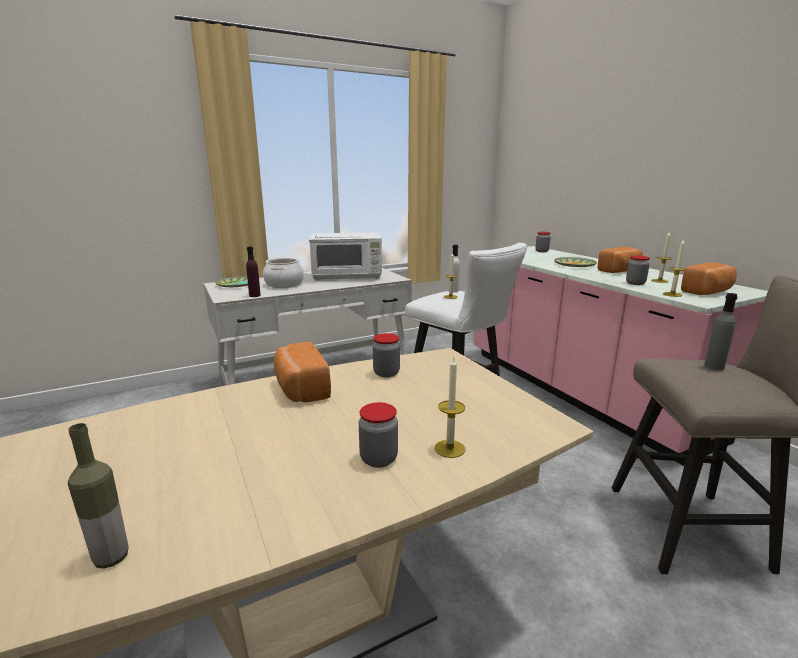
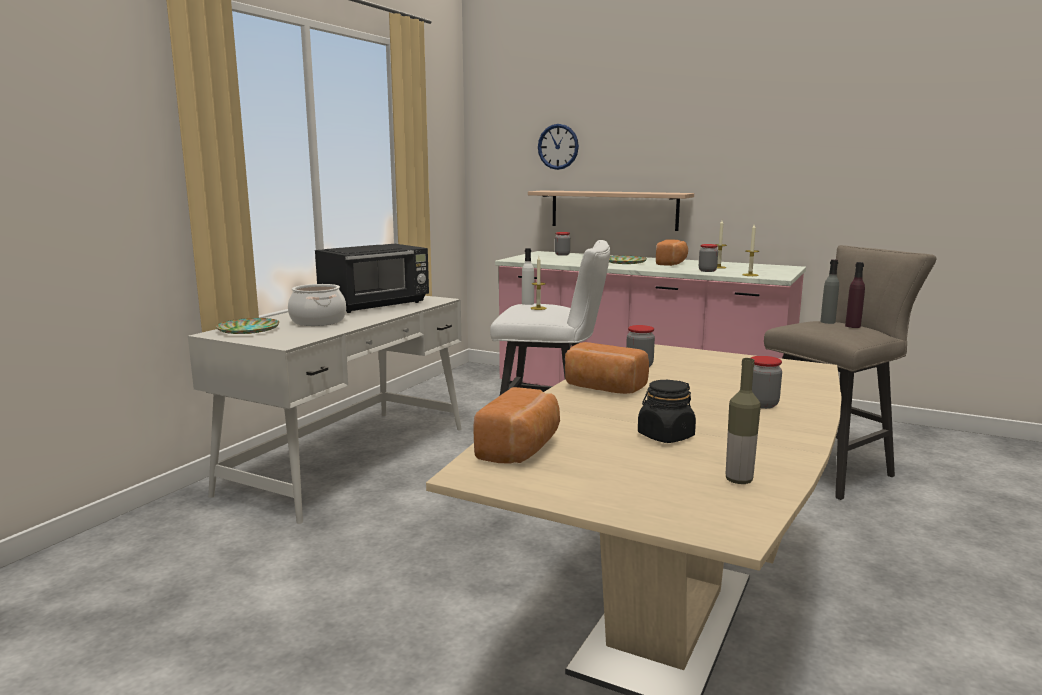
camera: 35 degrees left, 5 degrees down
purple bottle [246,246,261,297] -> purple bottle moved to [845,262,865,328]
white microwave [309,233,382,281] -> black microwave [315,244,429,313]
candle [435,358,465,458] -> none
bread [681,262,737,295] -> bread moved to [474,387,560,464]
none -> shelf [528,190,694,231]
none -> wall clock [538,124,579,170]
none -> black jar [638,380,696,443]

